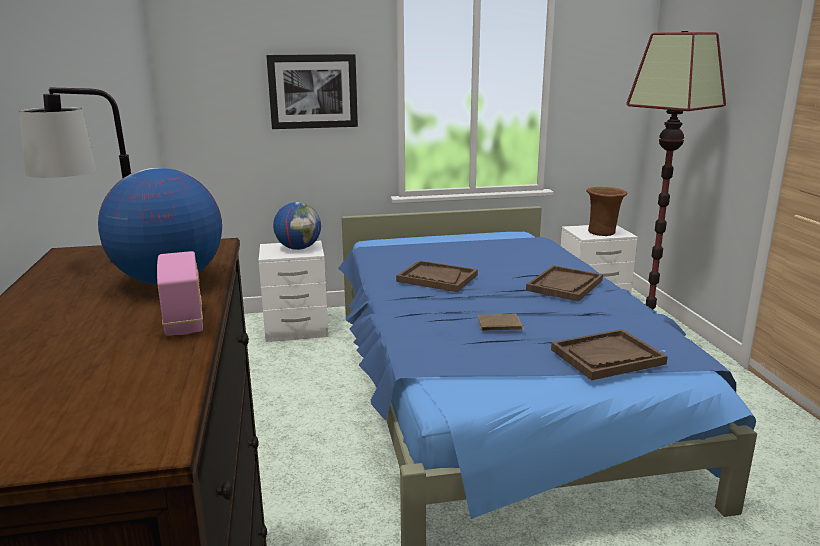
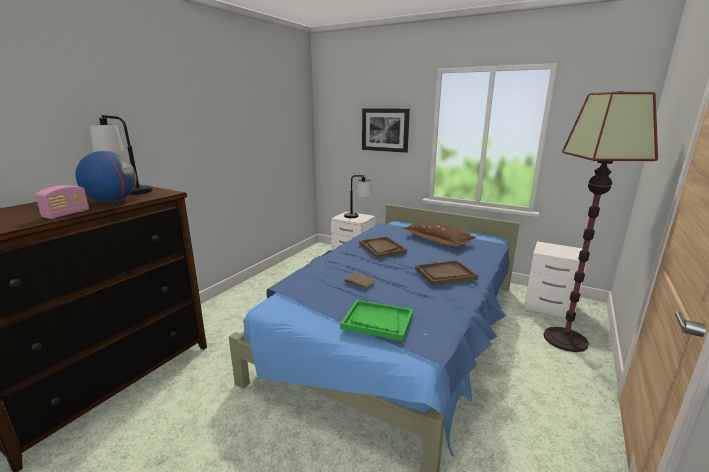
camera: 40 degrees right, 0 degrees up
globe [273,202,321,250] -> table lamp [344,175,372,218]
brown tray [551,329,668,380] -> green tray [340,300,413,341]
brown vase [586,187,627,236] -> none
none -> brown pillow [403,221,476,246]

